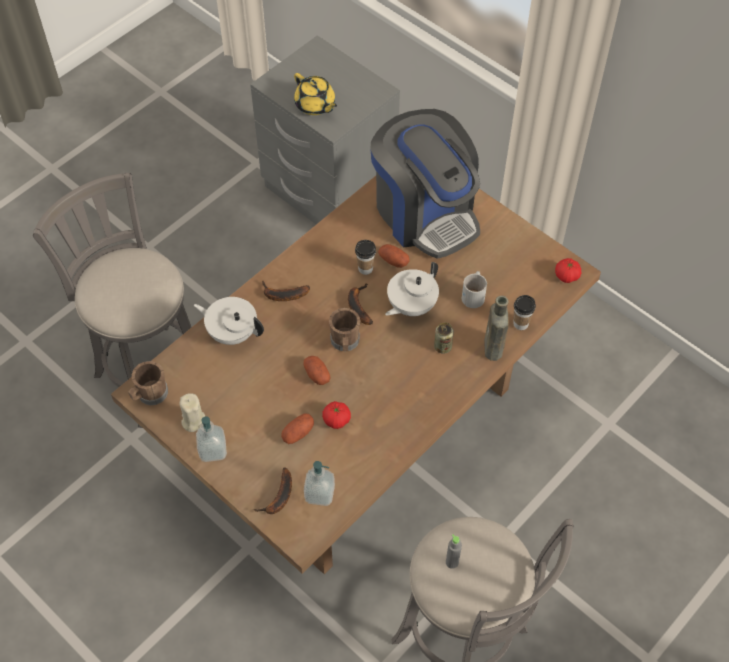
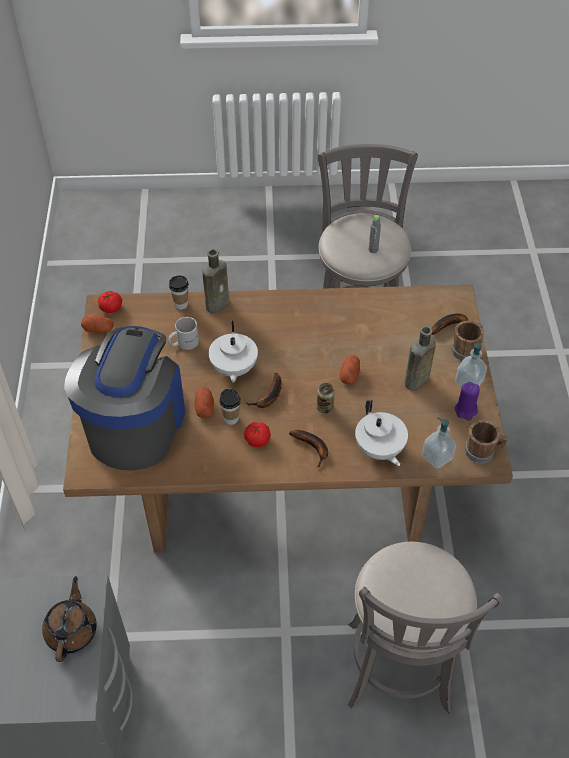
camera: 135 degrees left, 5 degrees down
beige candle [179,393,205,432] -> purple candle [454,382,480,421]
potato [281,413,314,444] -> potato moved to [81,314,114,333]
yellow teapot [294,73,337,115] -> brown teapot [42,576,97,662]
soap dispenser [304,461,335,506] -> soap dispenser moved to [422,417,456,468]
tomato [322,401,351,429] -> tomato moved to [244,422,271,447]
brown mug [329,308,360,351] -> brown mug moved to [452,321,484,361]
white teapot [385,262,439,316] -> white teapot turned 90 degrees clockwise [209,320,258,383]
can [434,323,454,354] -> can moved to [317,383,335,414]
none -> brown bottle [404,326,436,391]

